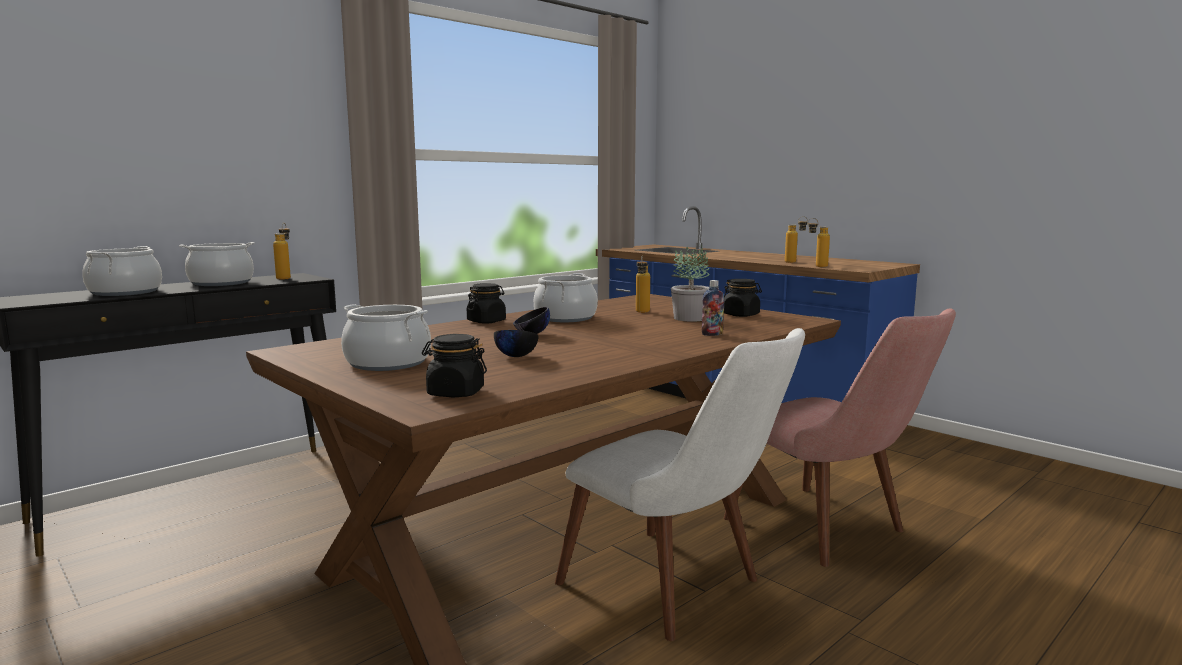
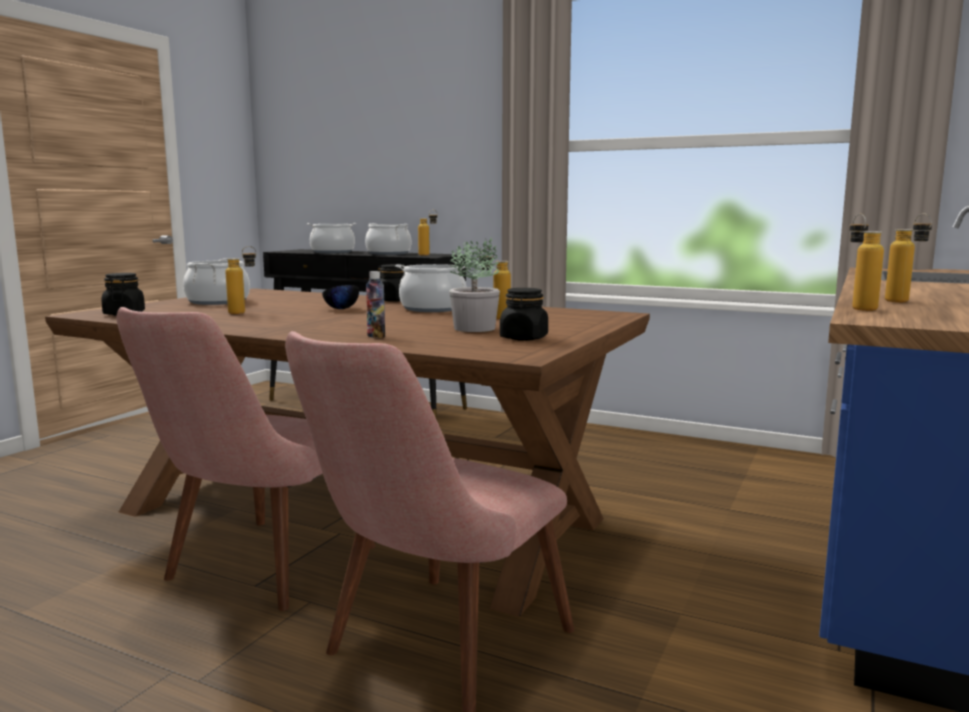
camera: 70 degrees right, 0 degrees up
black bowl [494,330,539,357] -> bottle [225,246,257,314]
white chair [555,328,805,641] -> pink chair [116,307,375,611]

